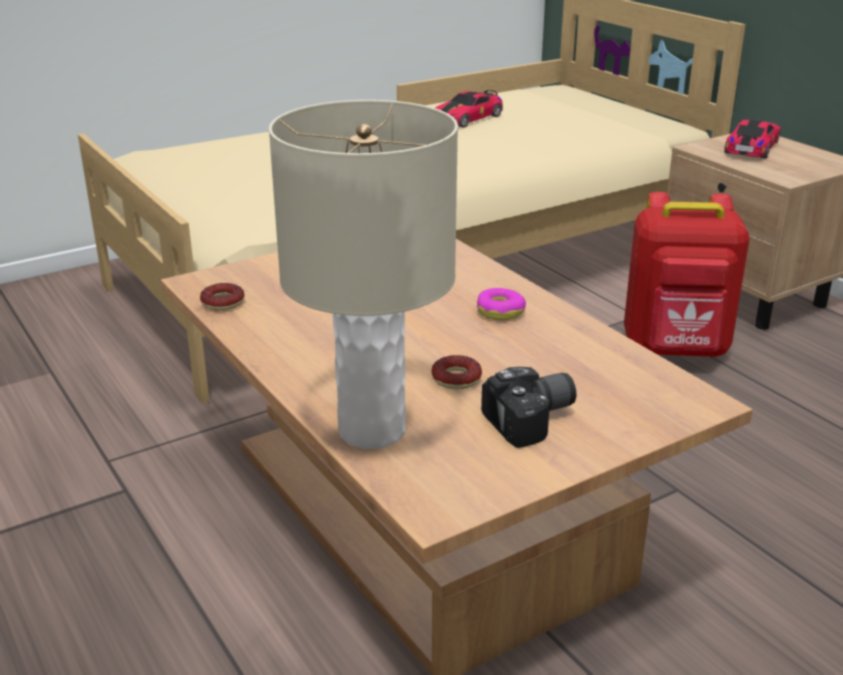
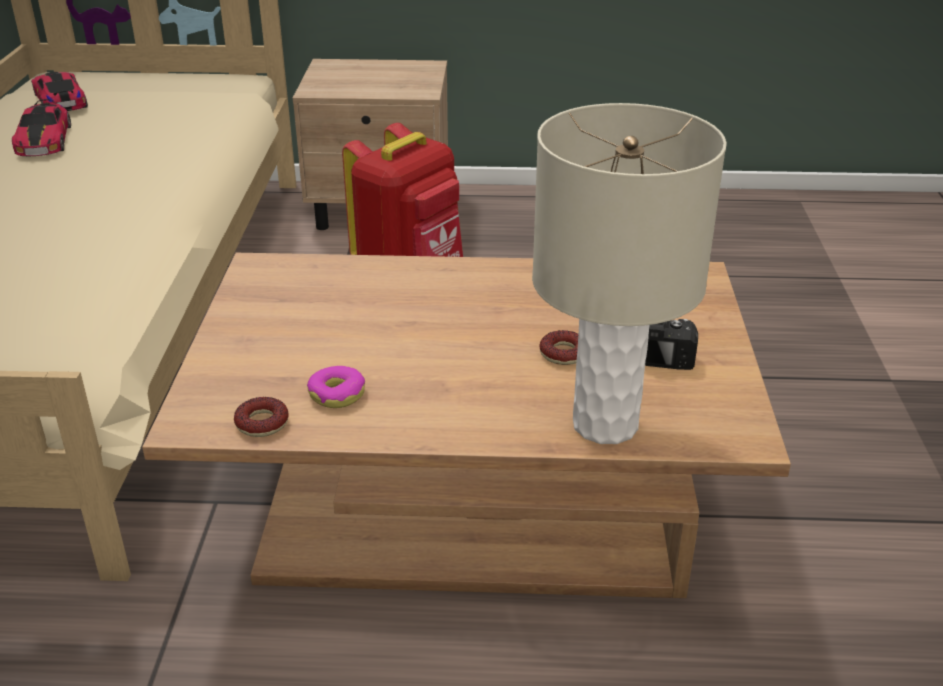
camera: 55 degrees left, 5 degrees up
donut [477,288,526,320] -> donut moved to [307,366,365,408]
toy car [724,120,781,159] -> toy car moved to [31,72,88,111]

